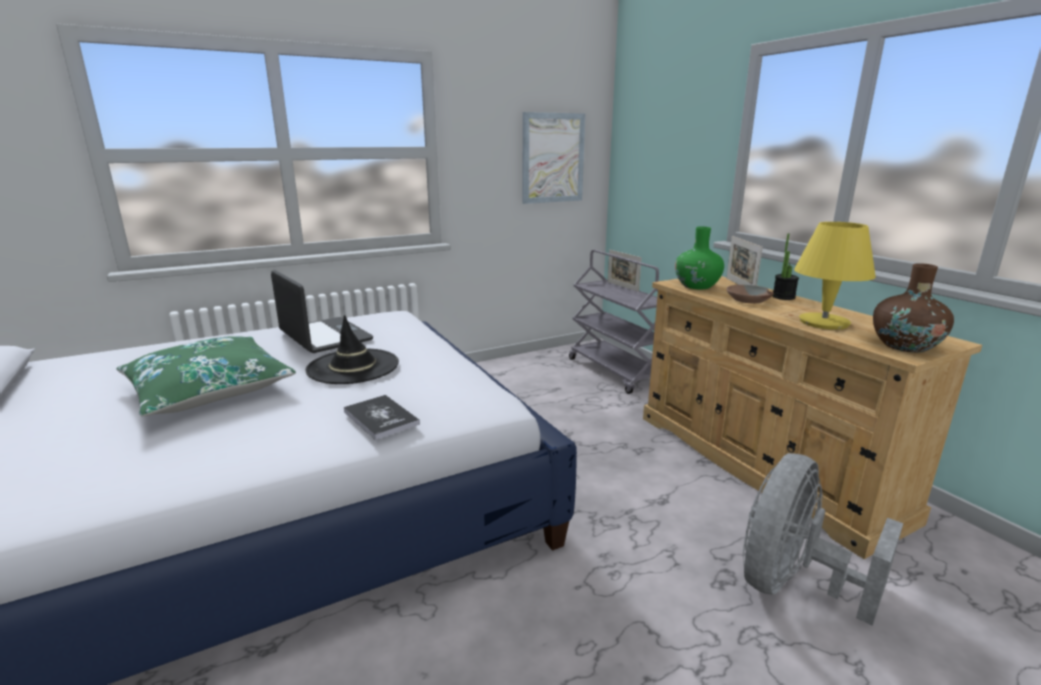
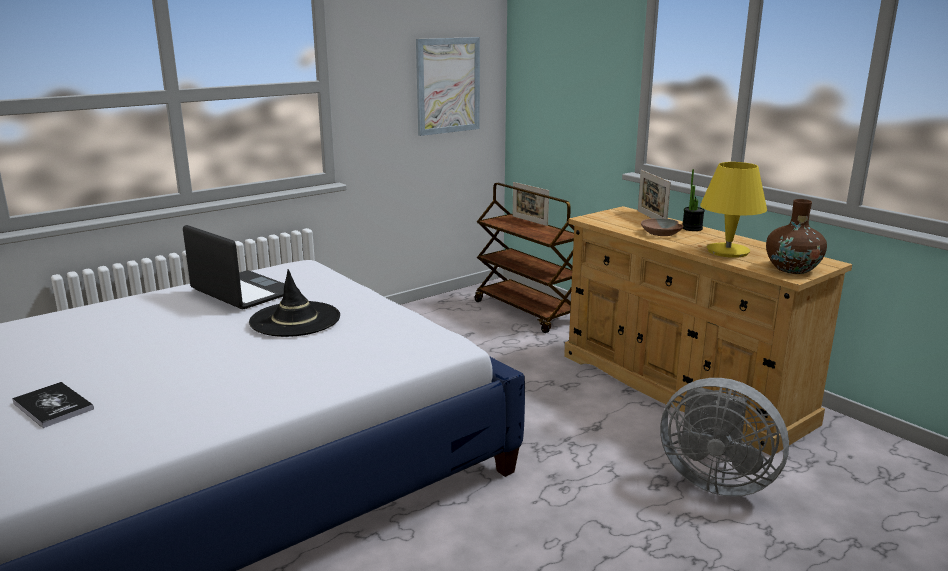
camera: 10 degrees left, 0 degrees up
green pillow [117,336,296,416] -> none
book [344,395,420,440] -> book moved to [12,382,94,428]
grey cart [569,250,659,394] -> brown cart [474,183,574,333]
green vase [675,227,724,289] -> none
grey fan [743,453,903,626] -> grey fan turned 90 degrees counterclockwise [660,378,789,497]

